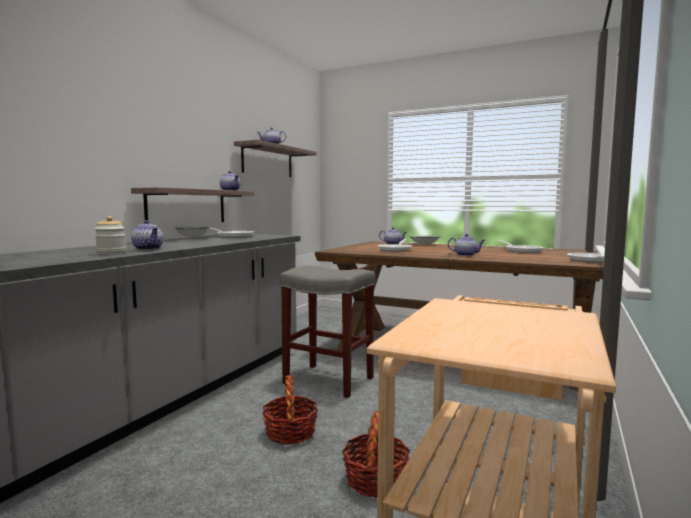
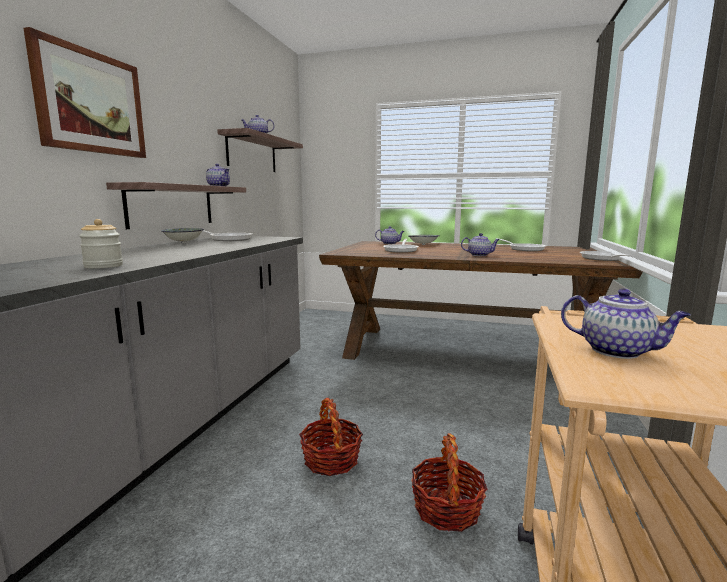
camera: 10 degrees left, 5 degrees up
teapot [131,220,163,250] -> teapot moved to [561,288,691,359]
grey stool [280,265,375,398] -> none
none -> picture [24,27,146,158]

